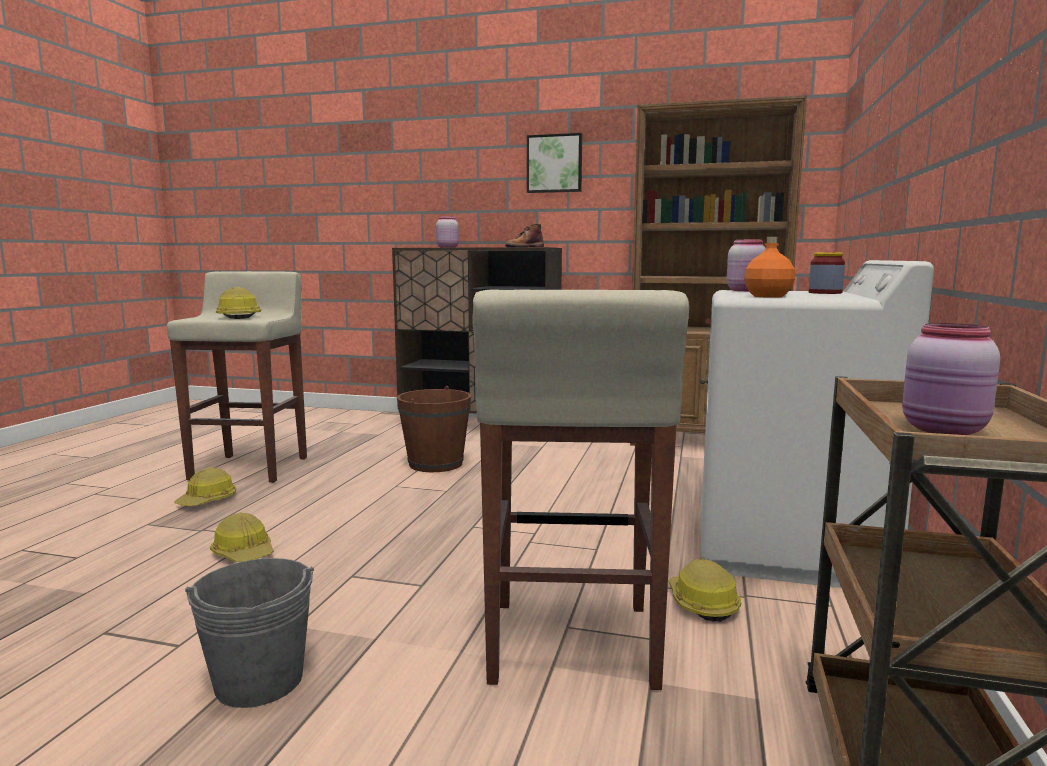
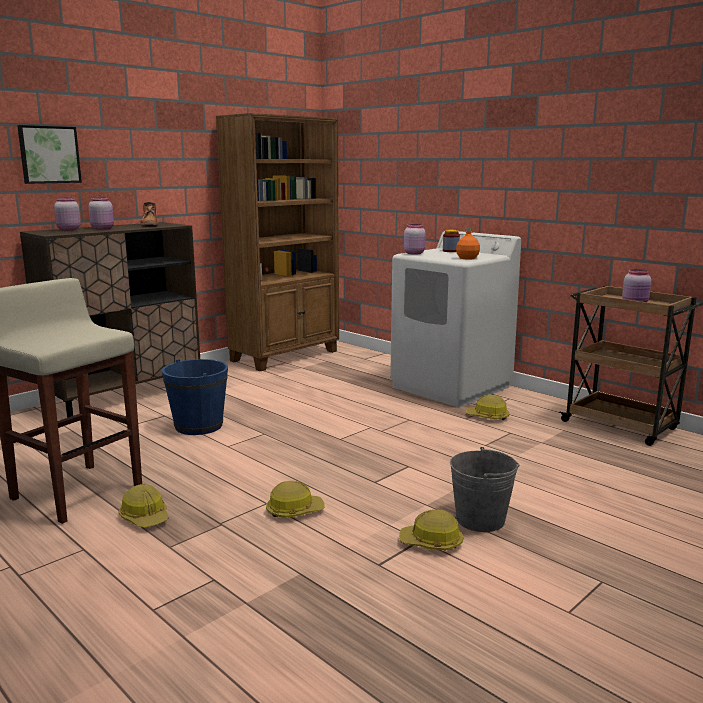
camera: 60 degrees left, 5 degrees up
hard hat [216,287,261,319] -> hard hat moved to [399,509,463,550]
brown bucket [397,386,471,472] -> blue bucket [162,359,228,435]
beige stool [472,290,689,690] -> none
picture [527,133,582,193] -> picture moved to [17,125,82,184]
none -> pink jar [88,197,114,230]

